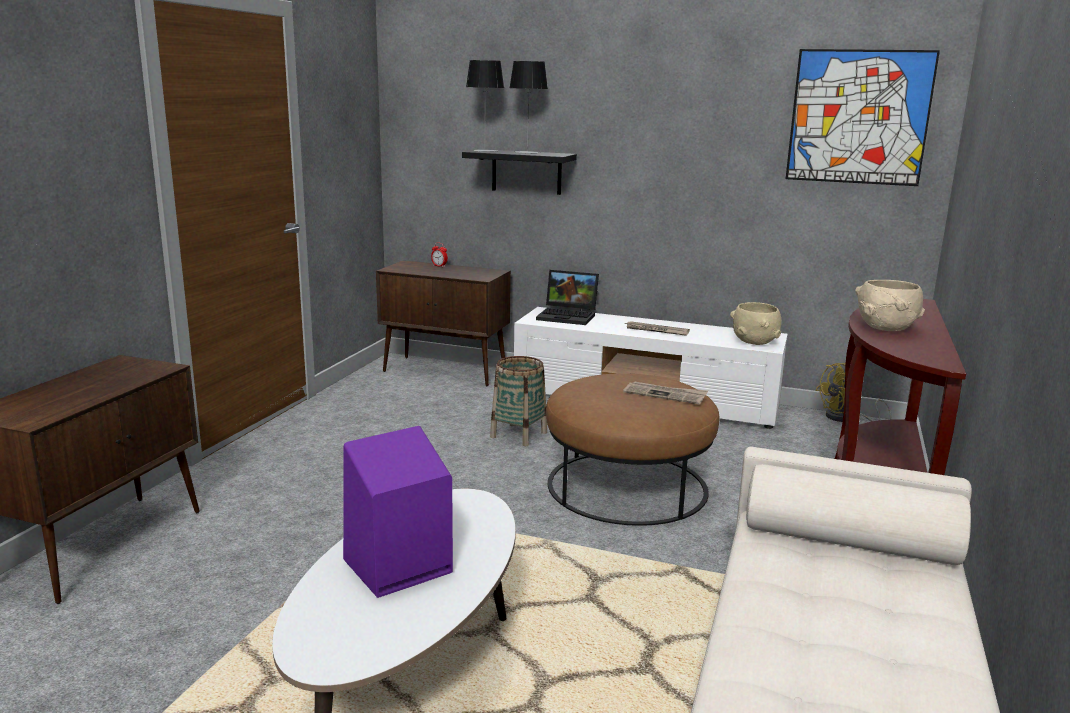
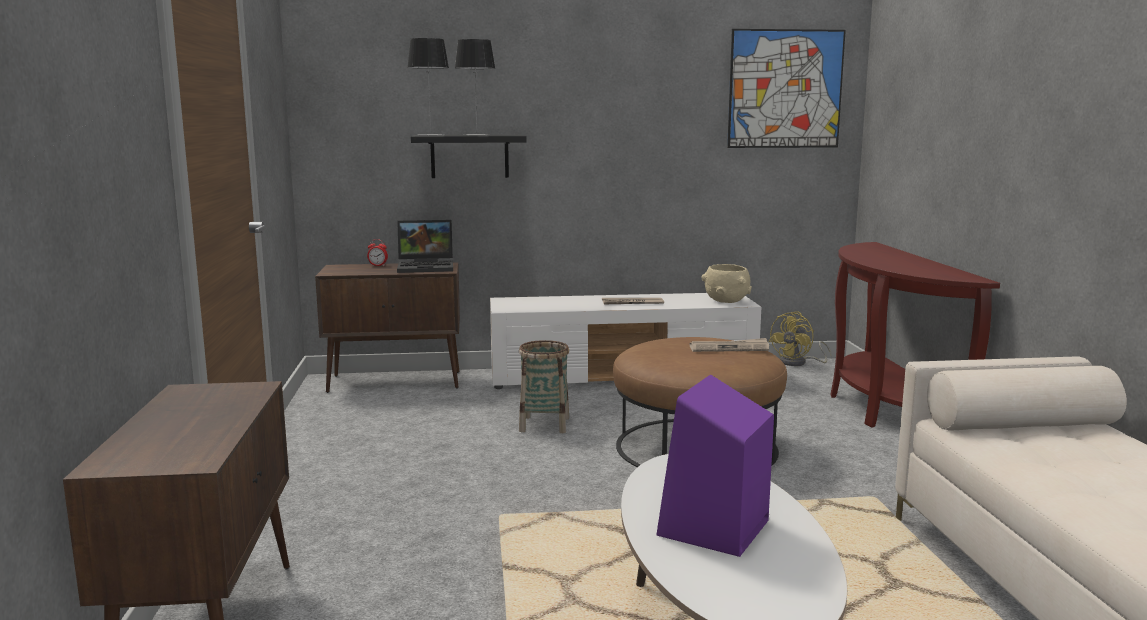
camera: 25 degrees left, 5 degrees down
laptop [536,270,599,325] -> laptop moved to [397,220,453,273]
beige bowl [855,280,925,331] -> none

